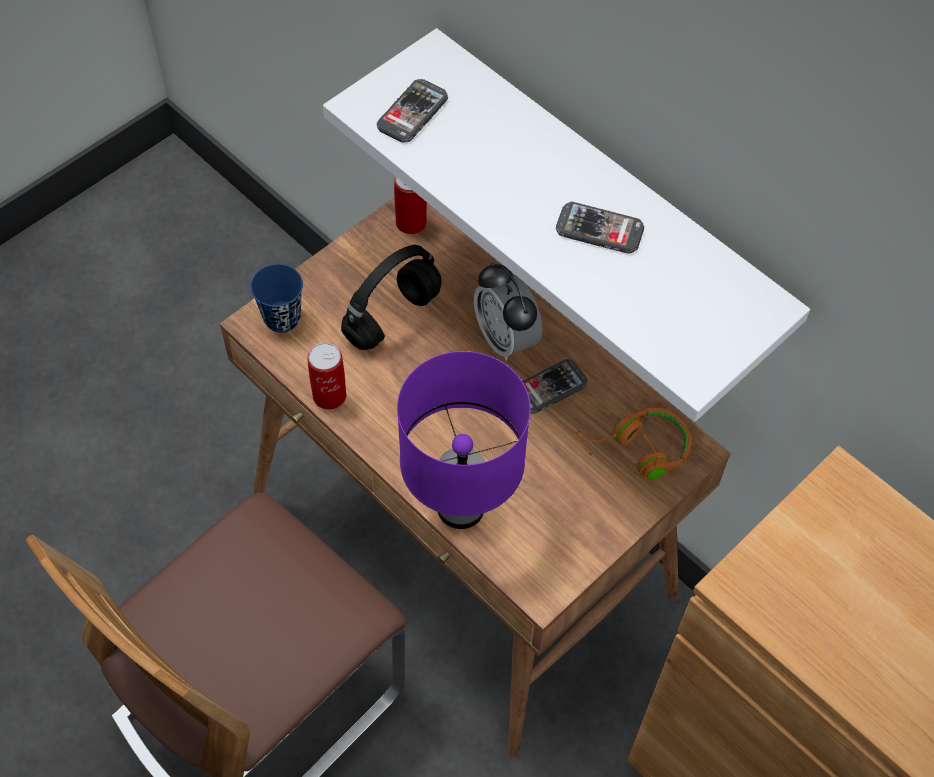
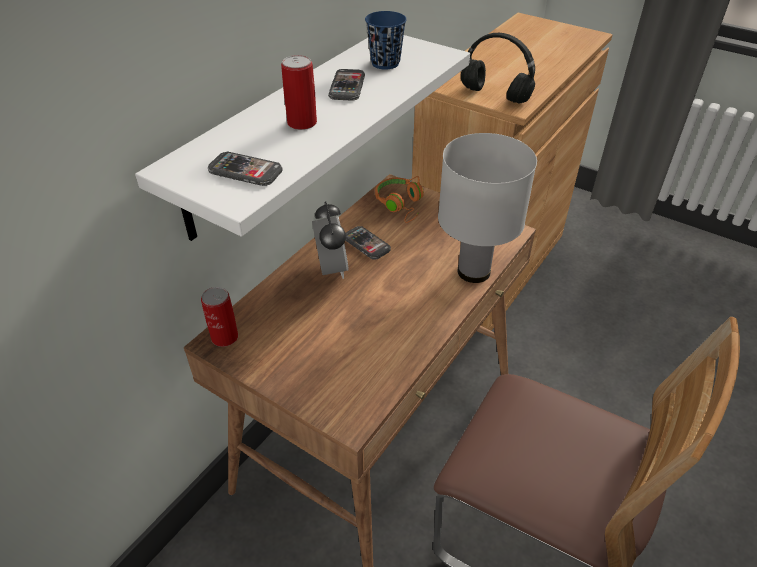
camera: 100 degrees left, 15 degrees down
blue cup [250,264,303,332] -> blue cup moved to [365,11,407,70]
can [307,343,346,410] -> can moved to [281,55,317,130]
black headphones [341,245,442,350] -> black headphones moved to [461,33,535,104]
purple table lamp [397,351,531,529] -> white table lamp [438,133,537,283]
alarm clock [474,262,542,361] -> alarm clock turned 60 degrees counterclockwise [312,202,349,279]

